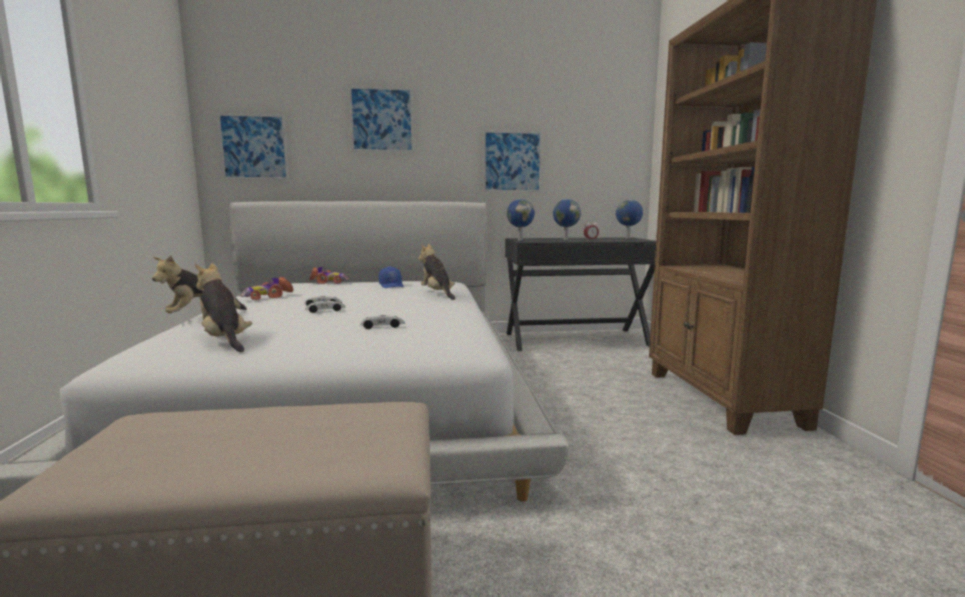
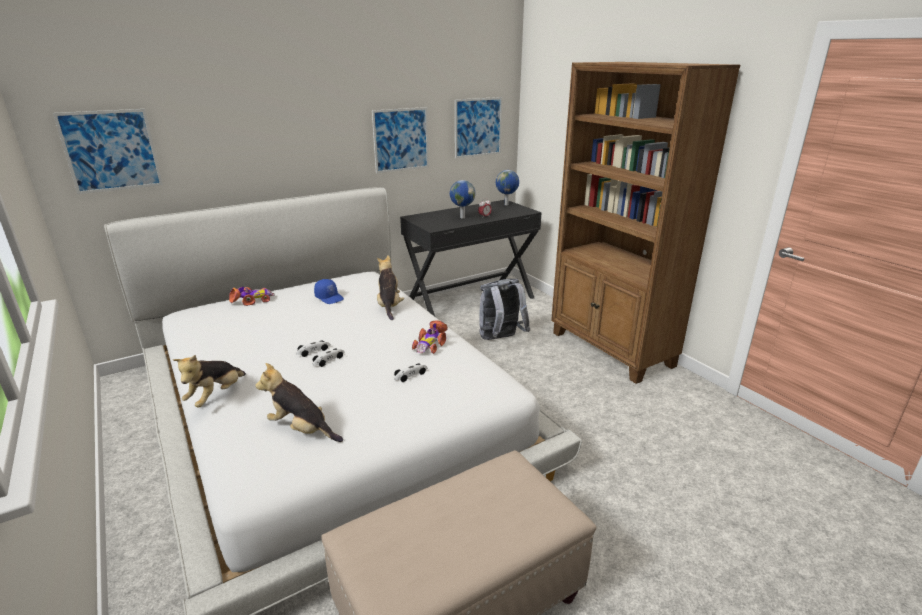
camera: 25 degrees left, 15 degrees up
toy car [239,277,293,300] -> toy car moved to [412,320,448,354]
picture [349,86,414,152] -> picture moved to [455,97,502,158]
plush toy [418,244,455,300] -> plush toy turned 45 degrees clockwise [377,255,404,320]
globe [507,199,535,241] -> none
none -> grey backpack [479,279,530,340]

